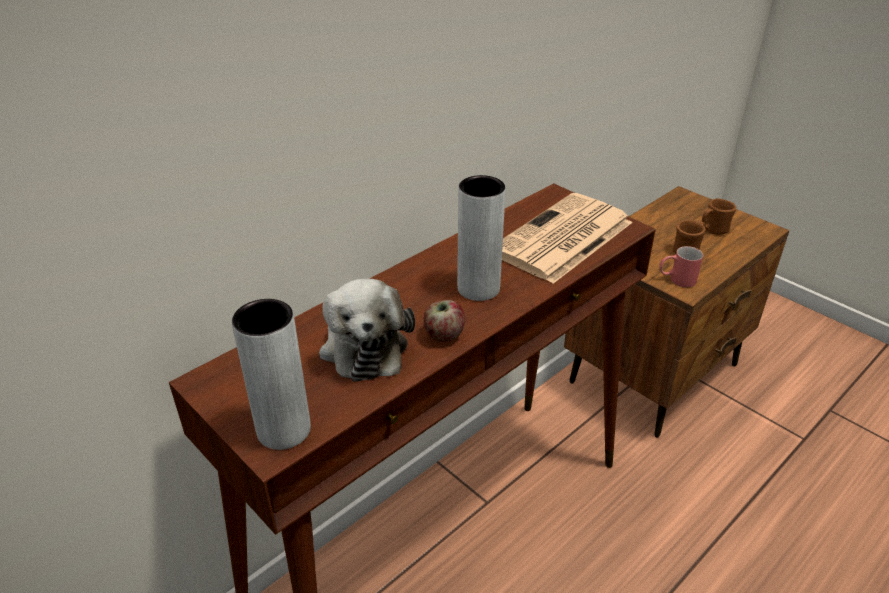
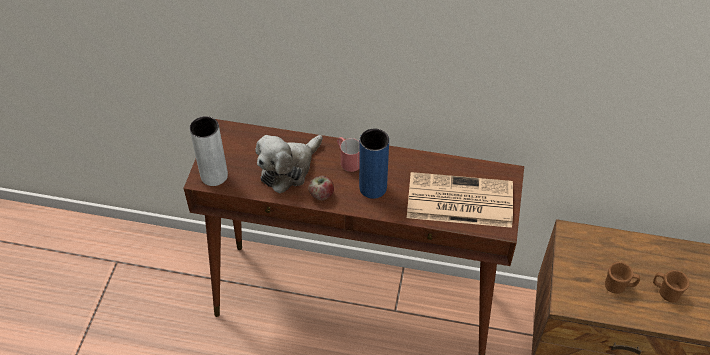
camera: 55 degrees right, 15 degrees up
grey vase [457,175,506,301] -> blue vase [359,129,389,199]
red mug [660,246,703,287] -> red mug moved to [337,137,360,172]

